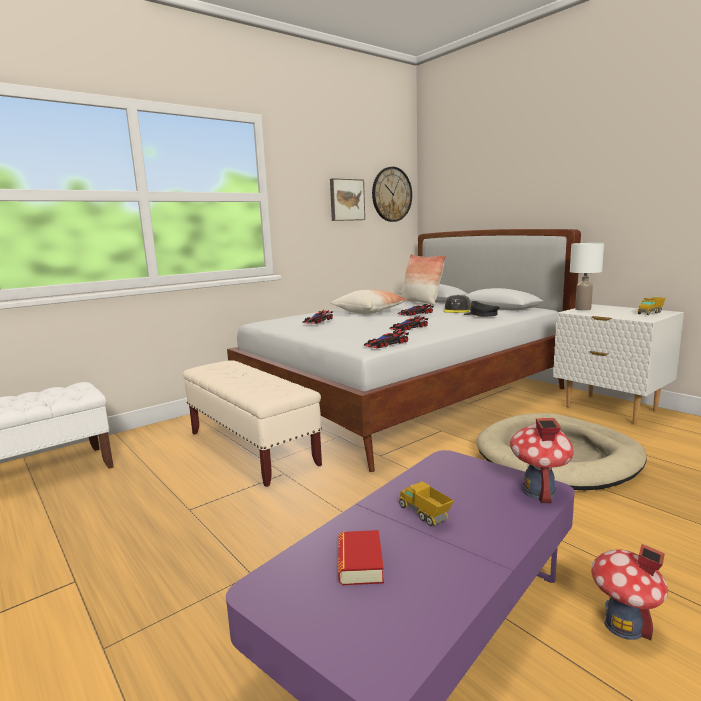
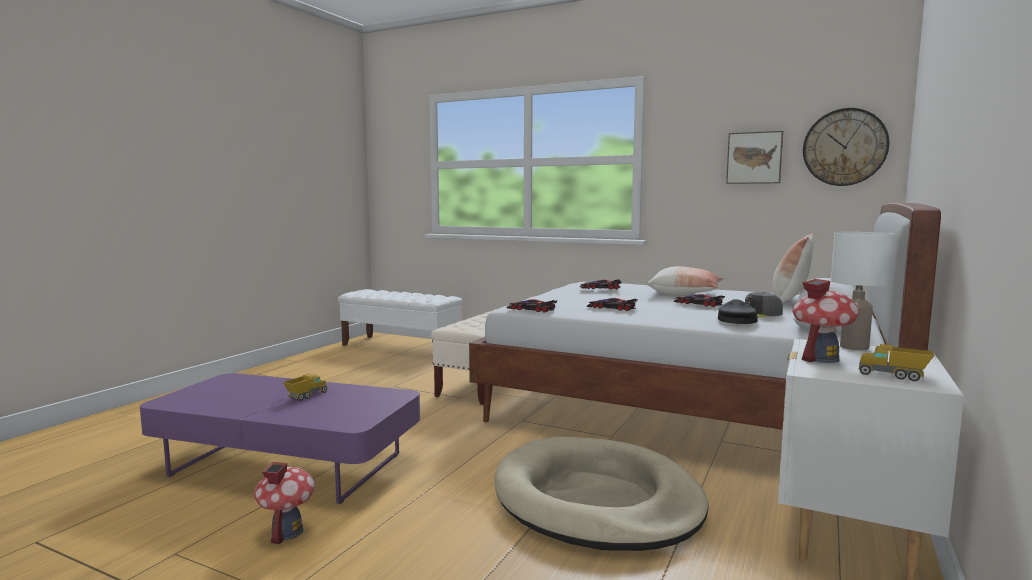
camera: 65 degrees right, 5 degrees down
book [338,530,384,585] -> none
toy house [510,418,574,503] -> toy house moved to [793,279,859,363]

